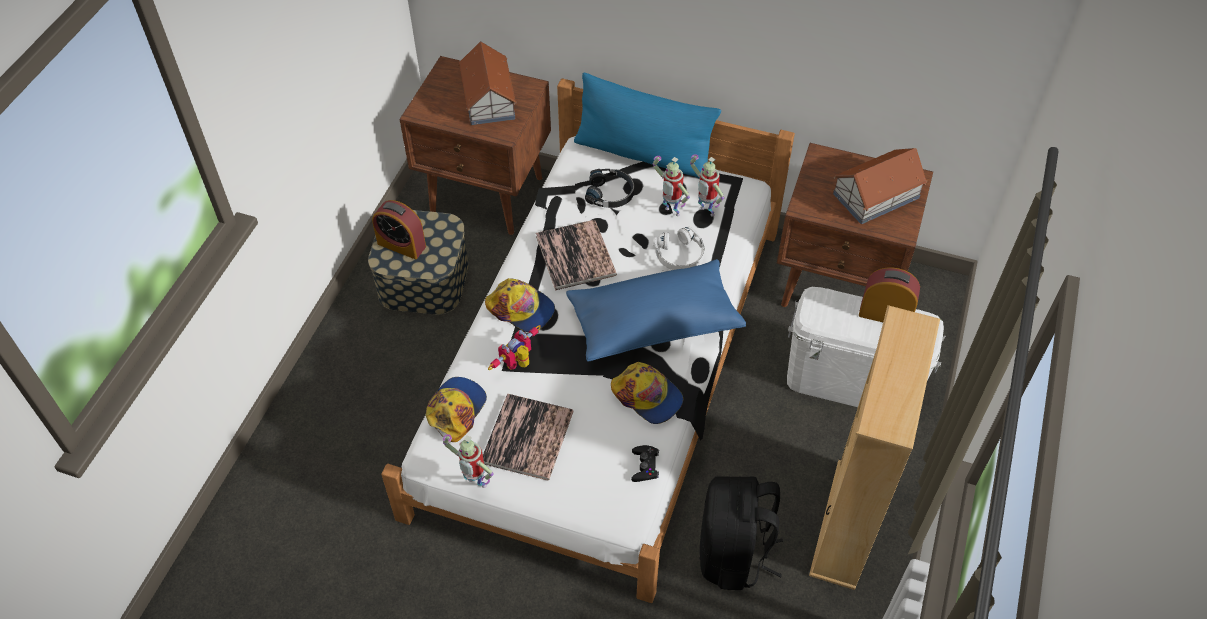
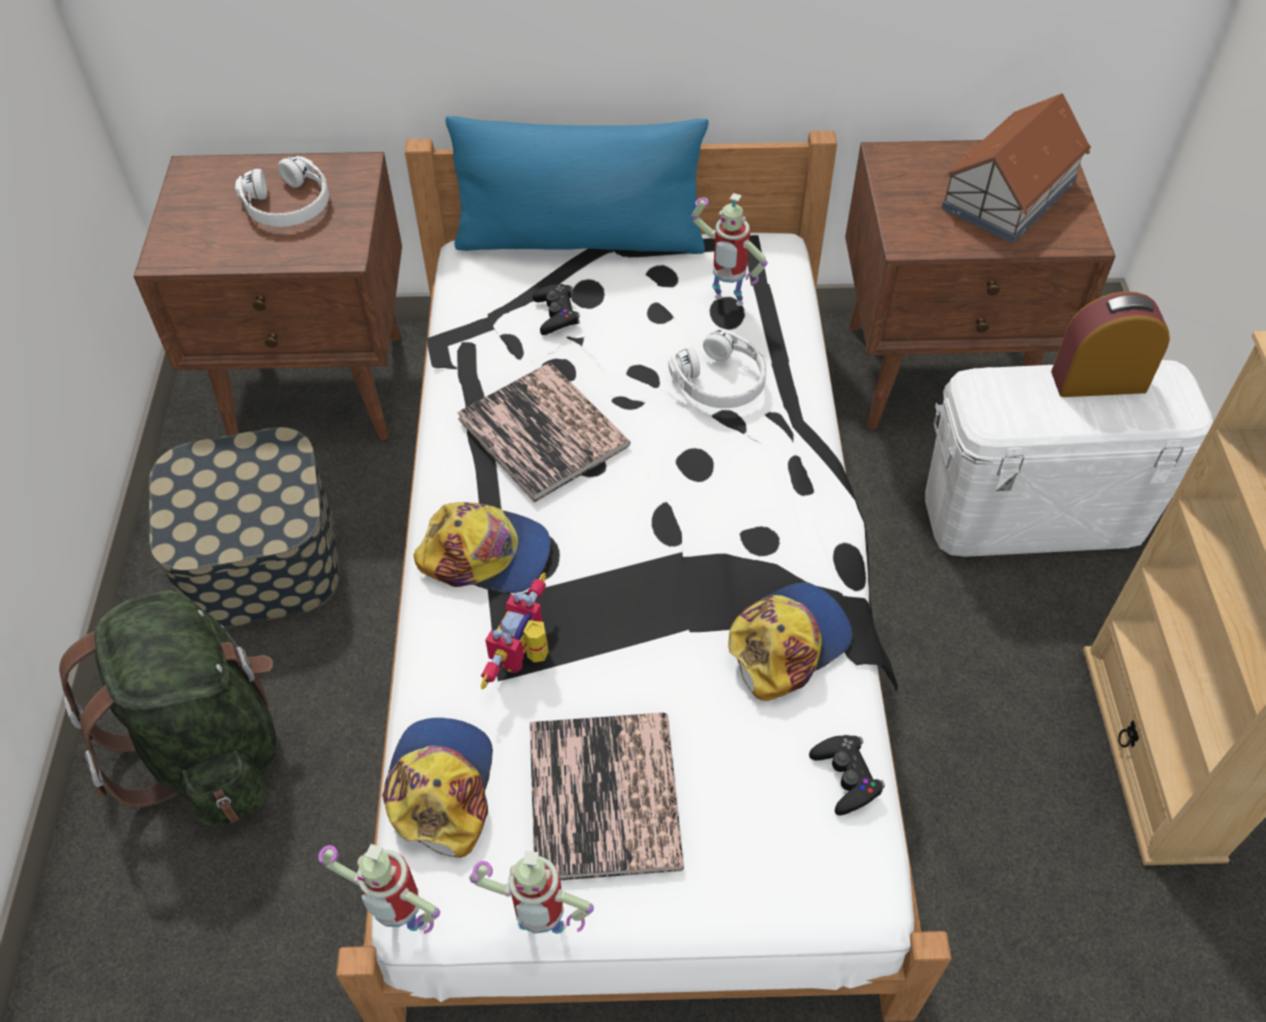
camera: 20 degrees left, 0 degrees up
alarm clock [372,200,426,259] -> none
toy house [458,41,517,125] -> white headphones [235,156,329,227]
blue pillow [566,259,746,362] -> none
black headphones [585,169,634,208] -> black game controller [533,284,580,335]
cap [611,362,683,424] -> cap turned 60 degrees counterclockwise [728,583,853,701]
toy robot [653,156,690,216] -> toy robot moved to [318,844,440,934]
black backpack [700,476,783,590] -> none
none -> green backpack [59,590,276,827]

